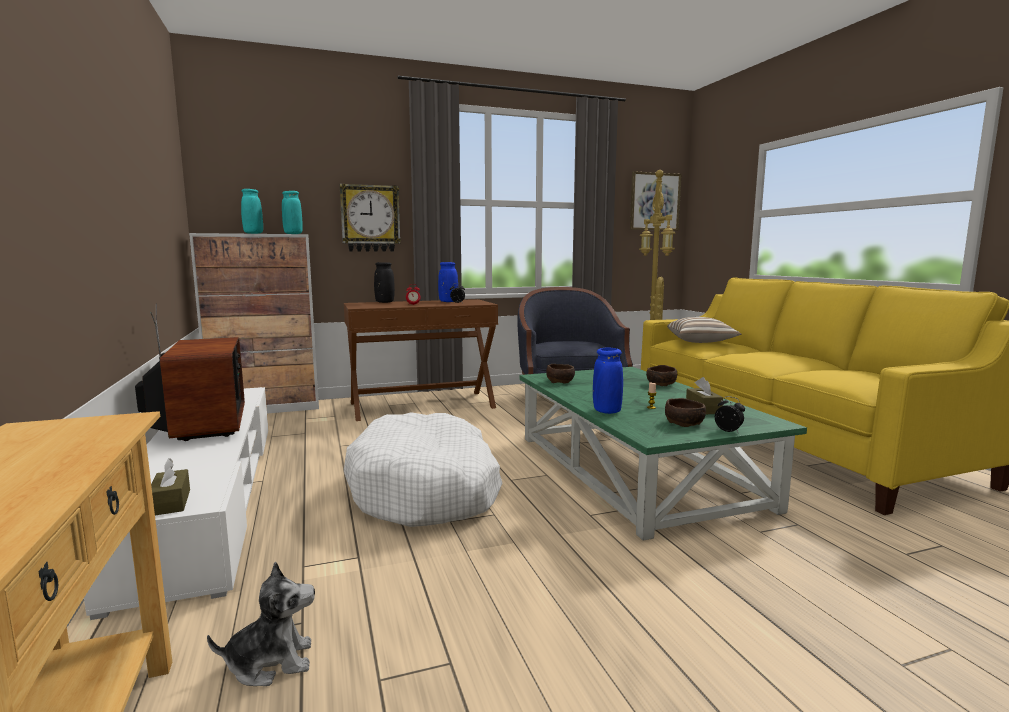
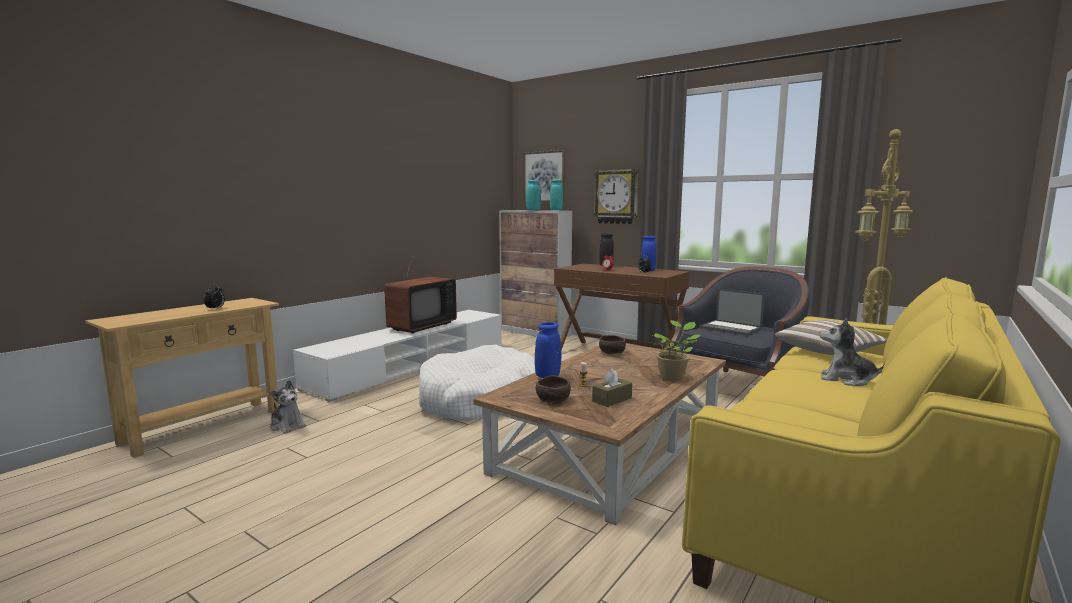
camera: 55 degrees right, 0 degrees up
brown tissue box [151,458,190,515] -> none
green coffee table [519,367,807,540] -> brown coffee table [473,344,726,525]
picture [630,171,682,231] -> picture moved to [523,150,565,202]
brown bowl [646,365,677,386] -> potted plant [651,320,700,381]
alarm clock [715,396,745,432] -> alarm clock moved to [204,284,225,309]
none -> laptop [699,289,765,336]
none -> plush toy [820,318,884,386]

